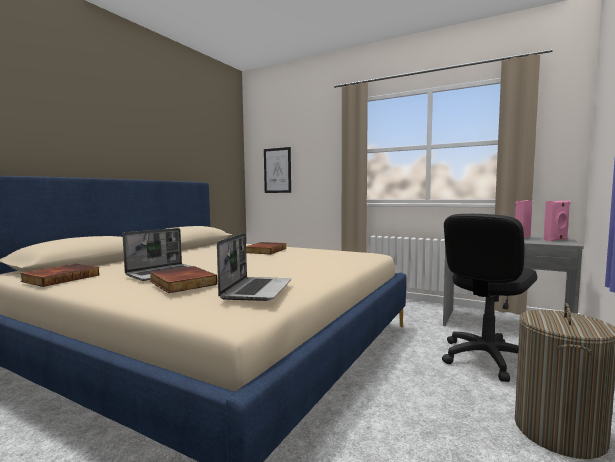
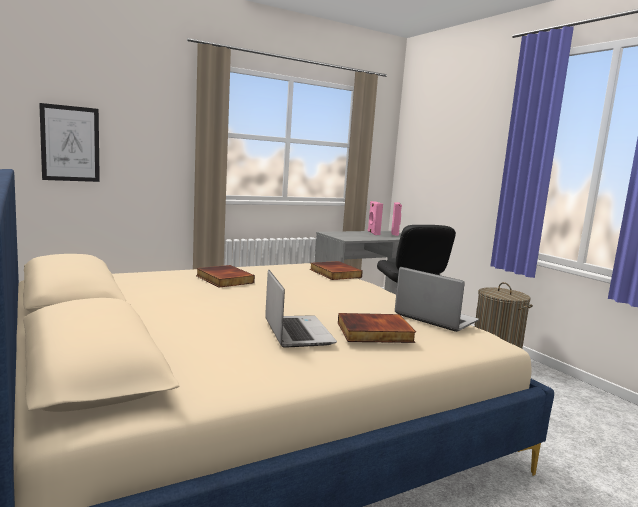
camera: 60 degrees left, 5 degrees up
book [20,264,99,287] -> book moved to [310,261,363,280]

